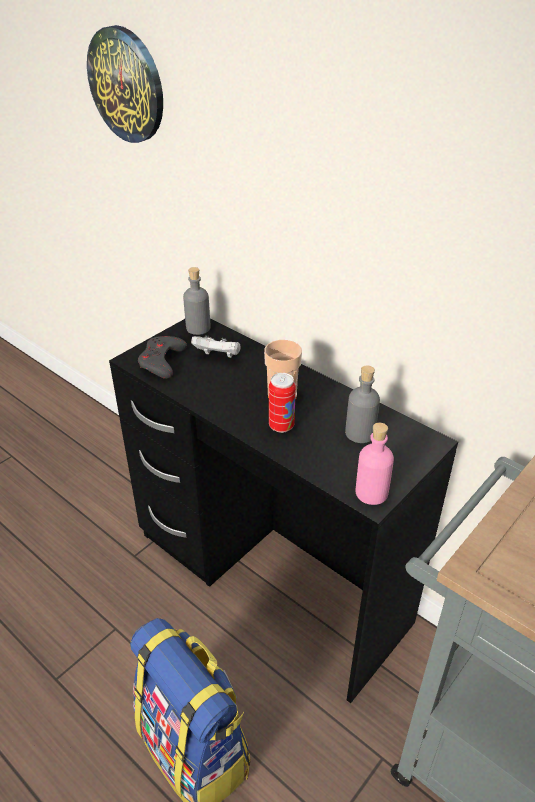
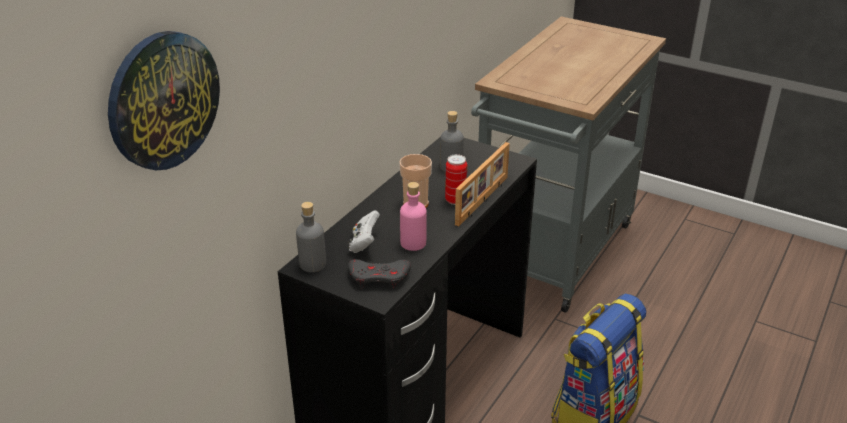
camera: 100 degrees left, 5 degrees down
pink bottle [356,423,394,505] -> pink bottle moved to [400,182,427,251]
none -> picture frame [455,142,510,226]

